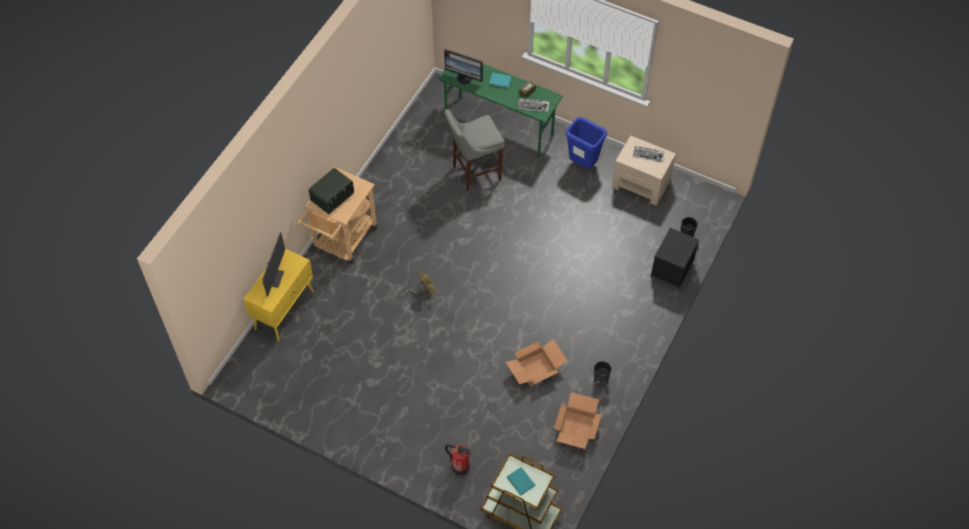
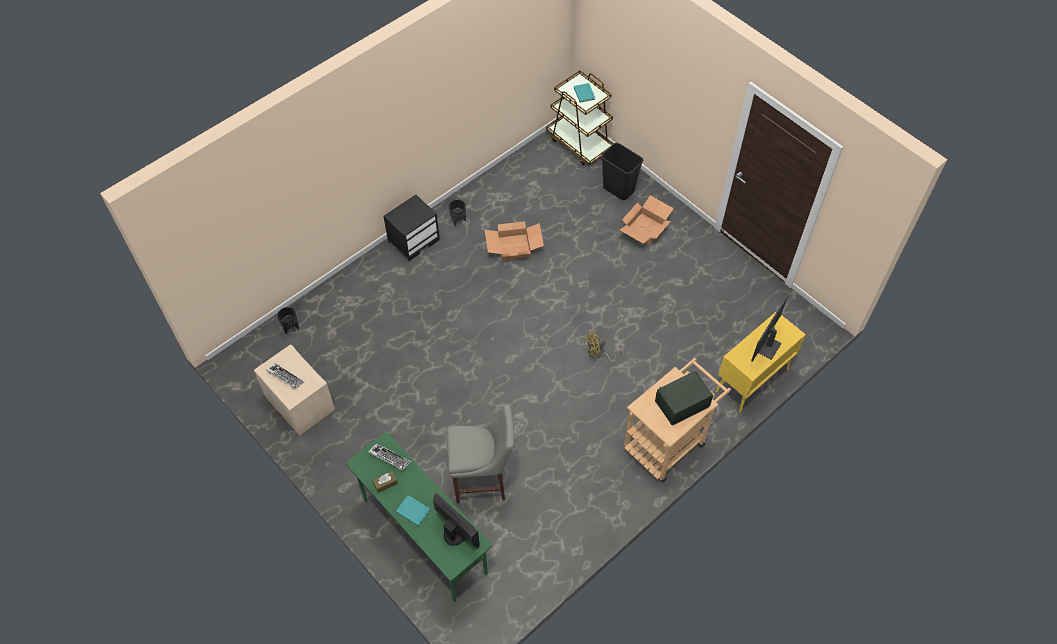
camera: 160 degrees left, 0 degrees up
fire extinguisher [445,445,471,475] -> black trash can [601,143,643,200]
cardboard box [554,392,601,449] -> cardboard box moved to [620,195,674,245]
blue trash can [565,117,607,169] -> none
black nightstand [651,228,699,290] -> black nightstand moved to [384,195,440,261]

